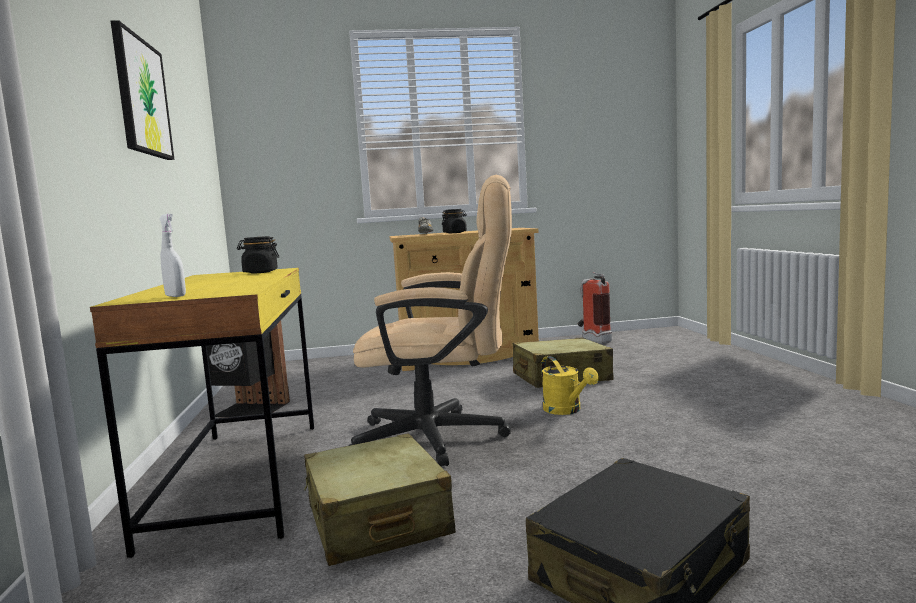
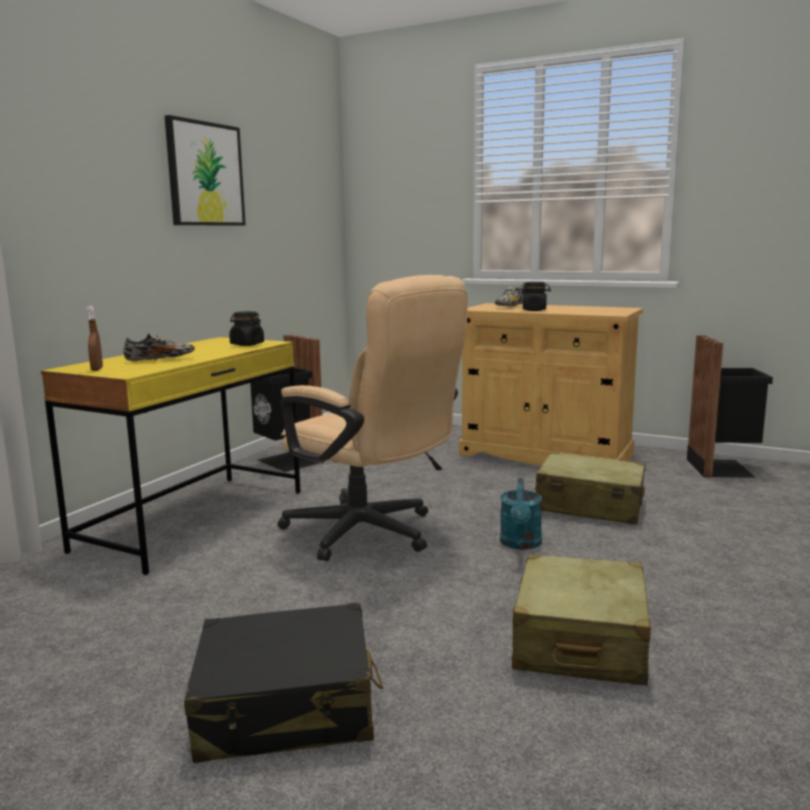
camera: 35 degrees right, 5 degrees up
white spray bottle [159,214,186,297] -> brown spray bottle [87,306,103,371]
beige suitcase [304,433,456,566] -> beige suitcase moved to [512,554,651,685]
yellow watering can [541,356,599,415] -> turquoise watering can [500,478,542,550]
fire extinguisher [578,272,612,344] -> black trash can [687,335,773,478]
none -> shoe [123,333,195,361]

